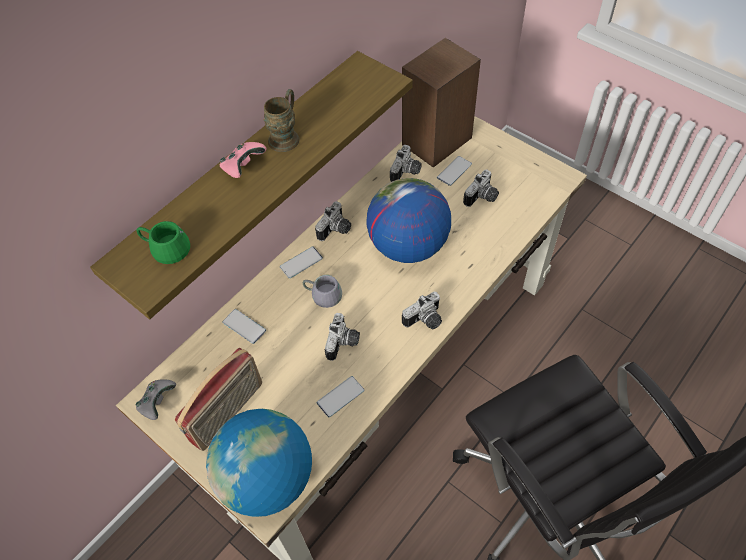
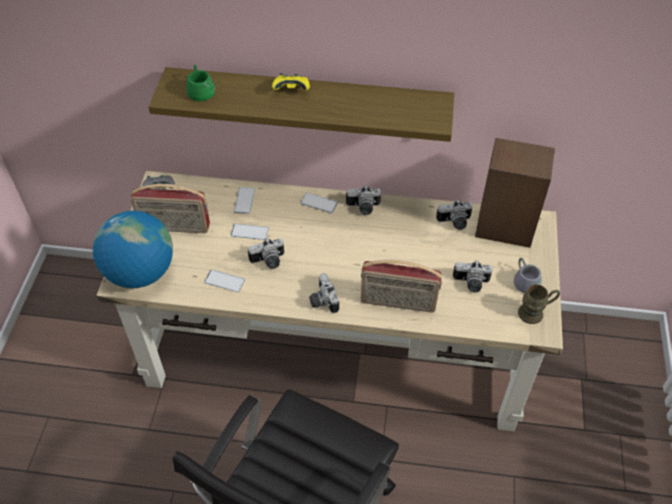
camera: 55 degrees right, 5 degrees down
pink game controller [220,142,266,178] -> yellow game controller [272,73,310,91]
brown mug [263,89,299,152] -> brown mug moved to [518,284,560,324]
grey mug [303,275,342,308] -> grey mug moved to [514,258,542,293]
globe [366,178,451,263] -> none
camera [402,292,442,329] -> camera turned 45 degrees clockwise [309,273,339,313]
phone [437,156,472,186] -> phone moved to [231,223,269,240]
none -> radio [361,260,442,313]

